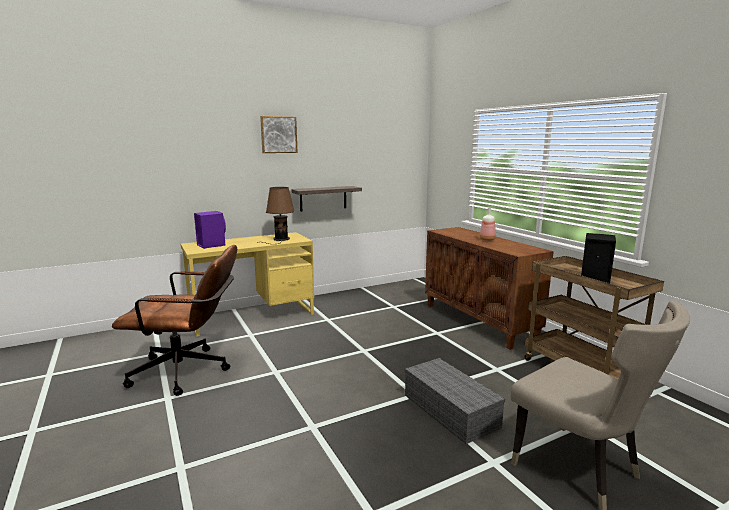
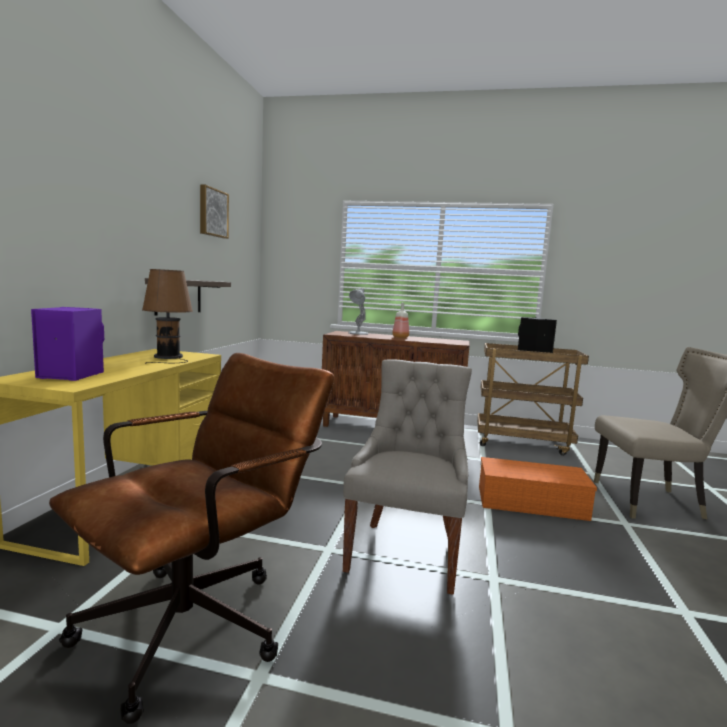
camera: 50 degrees left, 5 degrees down
picture [260,116,298,153] -> picture moved to [200,184,229,239]
grey storage box [405,358,505,444] -> orange storage box [479,457,597,521]
none -> grey chair [343,359,472,595]
none -> white table lamp [348,288,368,335]

